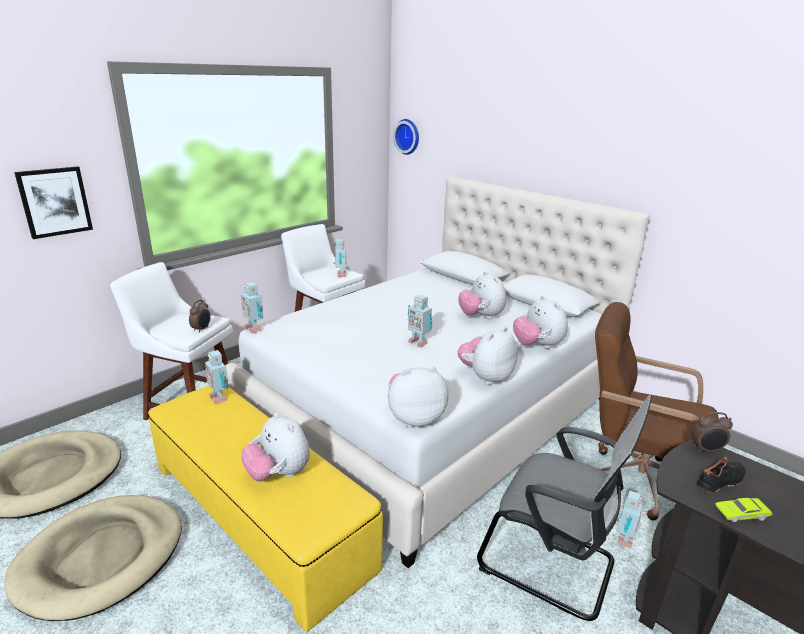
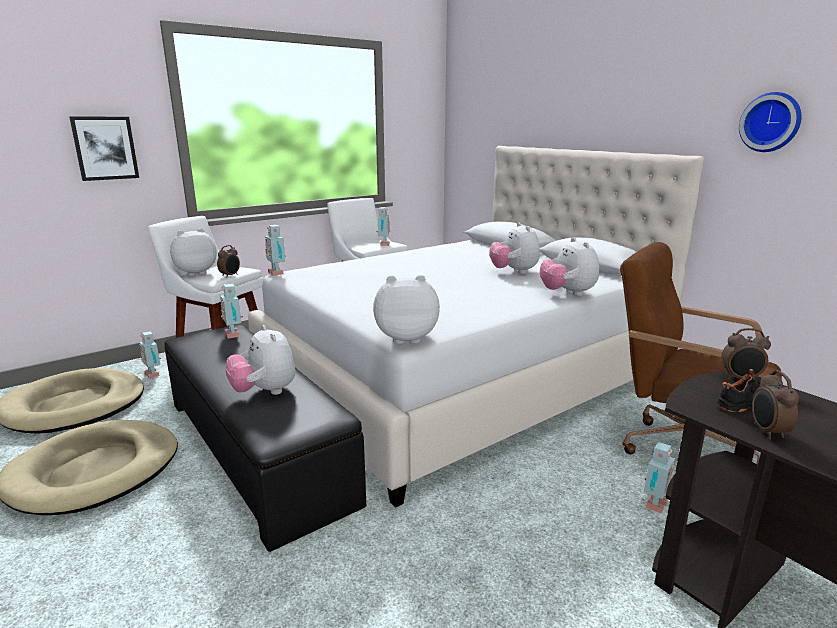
camera: 10 degrees right, 5 degrees down
yellow bench [148,386,383,632] -> black bench [164,325,366,552]
wall clock [393,119,419,155] -> wall clock moved to [739,92,802,152]
toy robot [408,295,432,347] -> toy robot moved to [139,331,161,379]
plush toy [458,327,517,385] -> plush toy moved to [170,228,217,276]
chair [477,394,652,621] -> none
green toy car [715,498,773,522] -> alarm clock [752,370,799,439]

